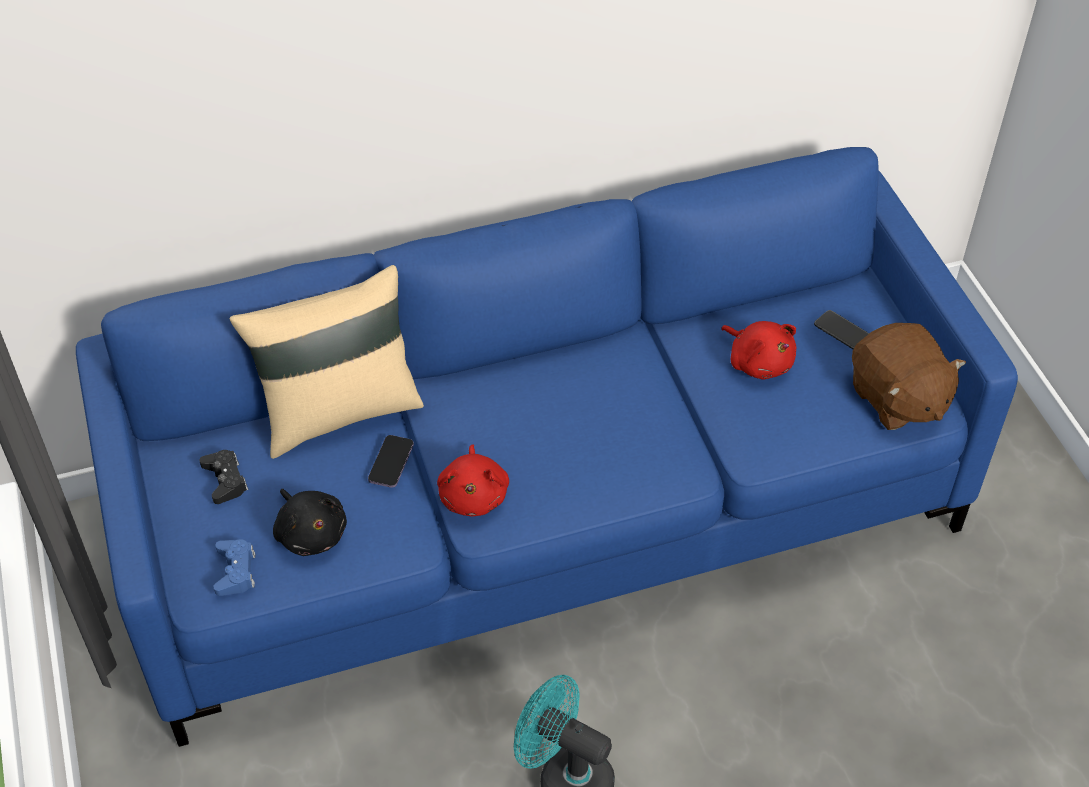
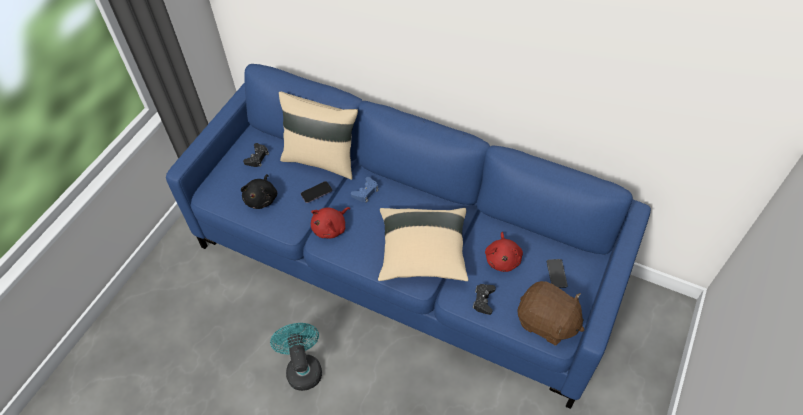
camera: 45 degrees right, 5 degrees up
blue game controller [214,539,255,596] -> blue game controller moved to [351,177,379,203]
brown plush toy [852,323,966,430] -> brown plush toy turned 75 degrees counterclockwise [518,281,584,345]
none -> beige pillow [378,208,468,281]
none -> black game controller [473,284,496,315]

